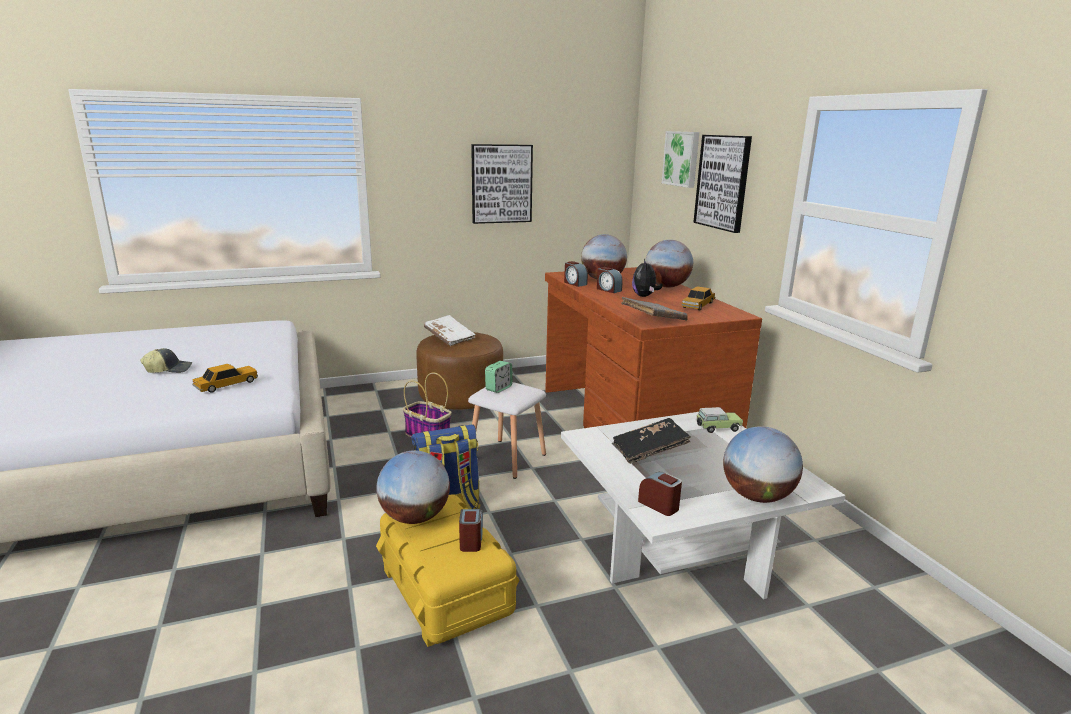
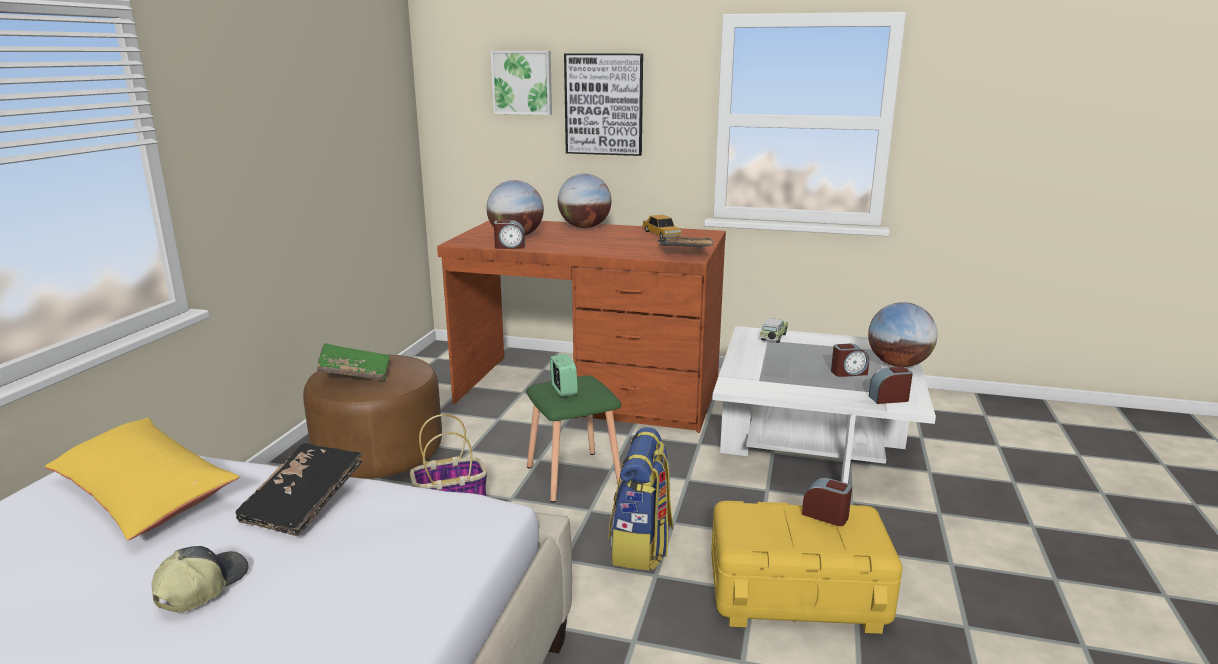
camera: 55 degrees left, 0 degrees up
toy car [192,364,258,393] -> none
globe [376,450,450,524] -> none
white book [424,315,476,346] -> green book [317,343,390,381]
white stool [468,382,546,479] -> green stool [526,375,621,502]
picture [471,144,533,224] -> none
alarm clock [597,267,623,293] -> alarm clock moved to [831,344,869,377]
black book [613,418,691,464] -> black book moved to [235,443,363,536]
plush toy [632,259,663,297] -> none
none -> yellow pillow [45,417,240,540]

